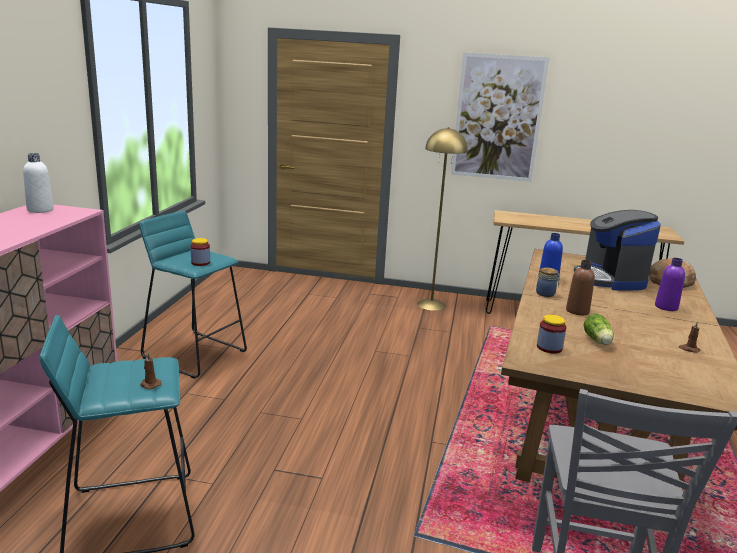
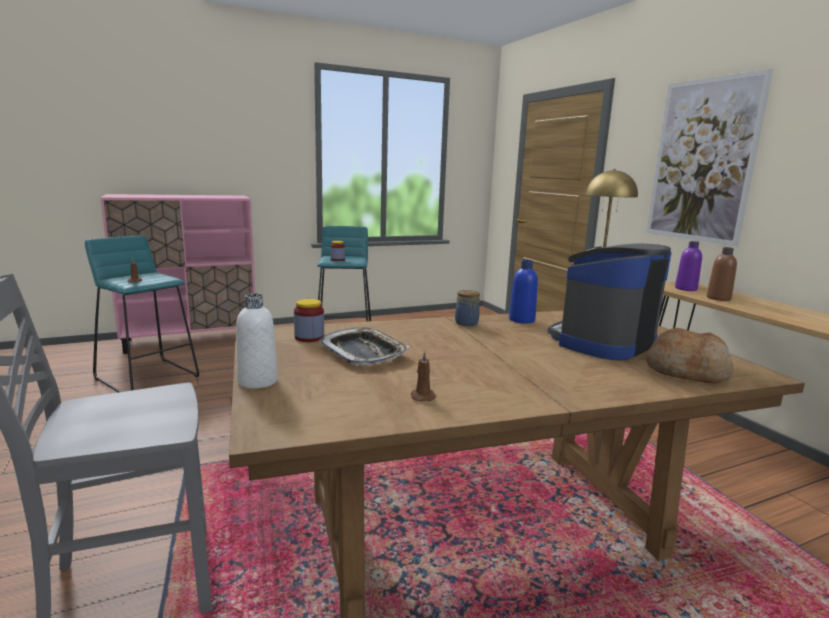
camera: 55 degrees right, 5 degrees down
white bottle [23,153,54,213] -> white bottle moved to [236,293,278,389]
brown bottle [566,260,595,315] -> brown bottle moved to [706,247,737,301]
lettuce [583,314,613,345] -> tray [319,327,410,366]
purple bottle [655,258,685,311] -> purple bottle moved to [675,241,702,291]

